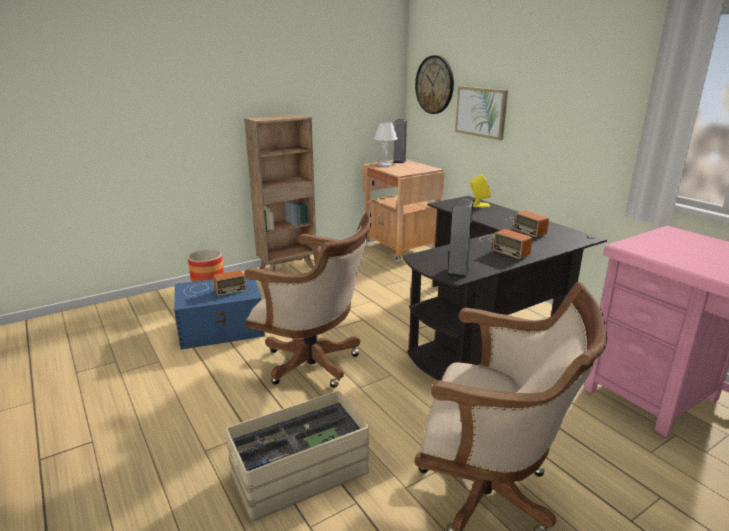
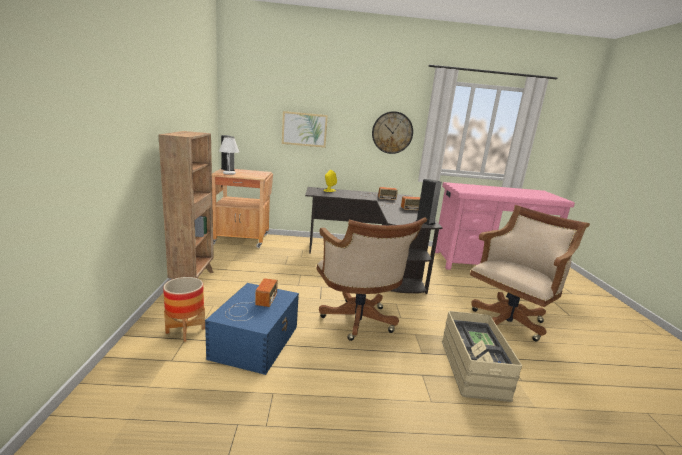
camera: 60 degrees left, 5 degrees down
office chair [244,211,372,388] -> office chair turned 105 degrees clockwise [316,217,427,341]
wall clock [415,55,454,114] -> wall clock moved to [372,111,413,154]

